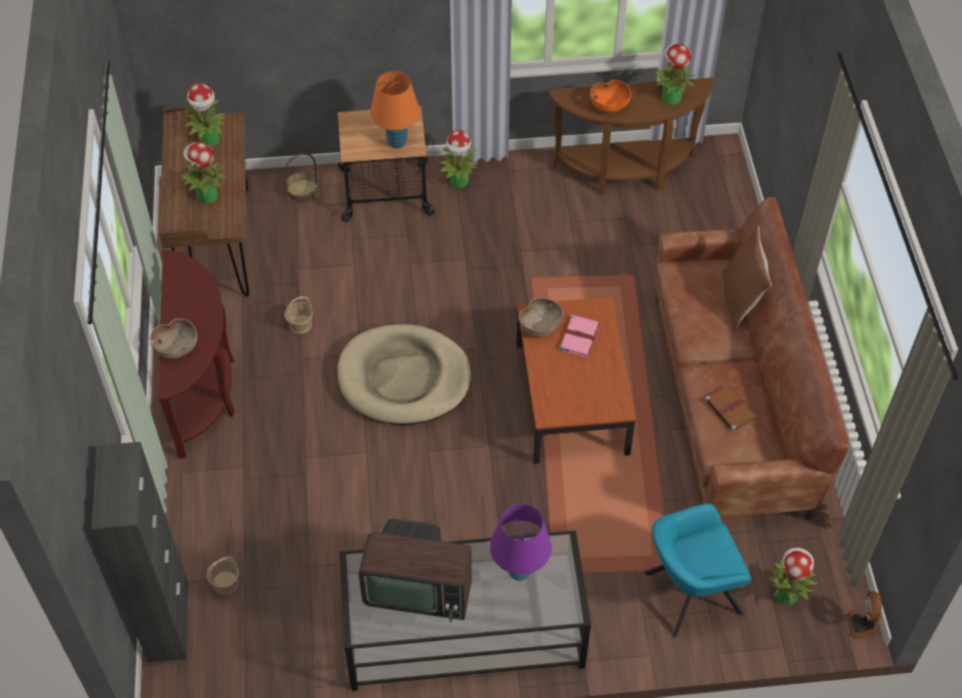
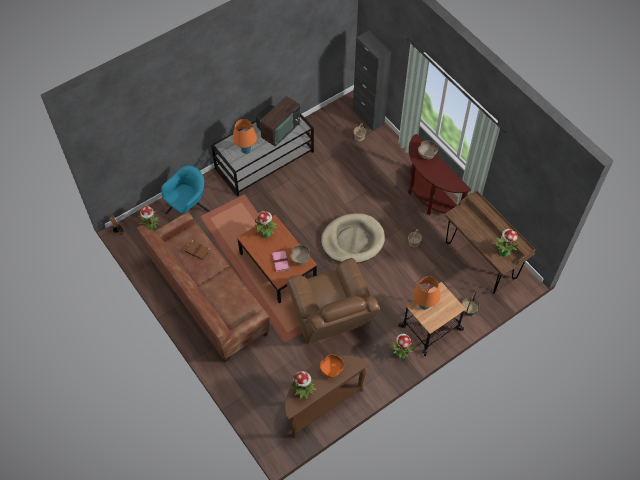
camera: 150 degrees right, 5 degrees up
potted plant [181,142,226,204] -> potted plant moved to [254,211,277,238]
television [358,519,472,622] -> television turned 150 degrees clockwise [256,96,300,146]
purple table lamp [490,504,552,581] -> orange table lamp [232,119,257,154]
brown pillow [722,225,772,331] -> none
none -> brown armchair [287,258,380,344]

